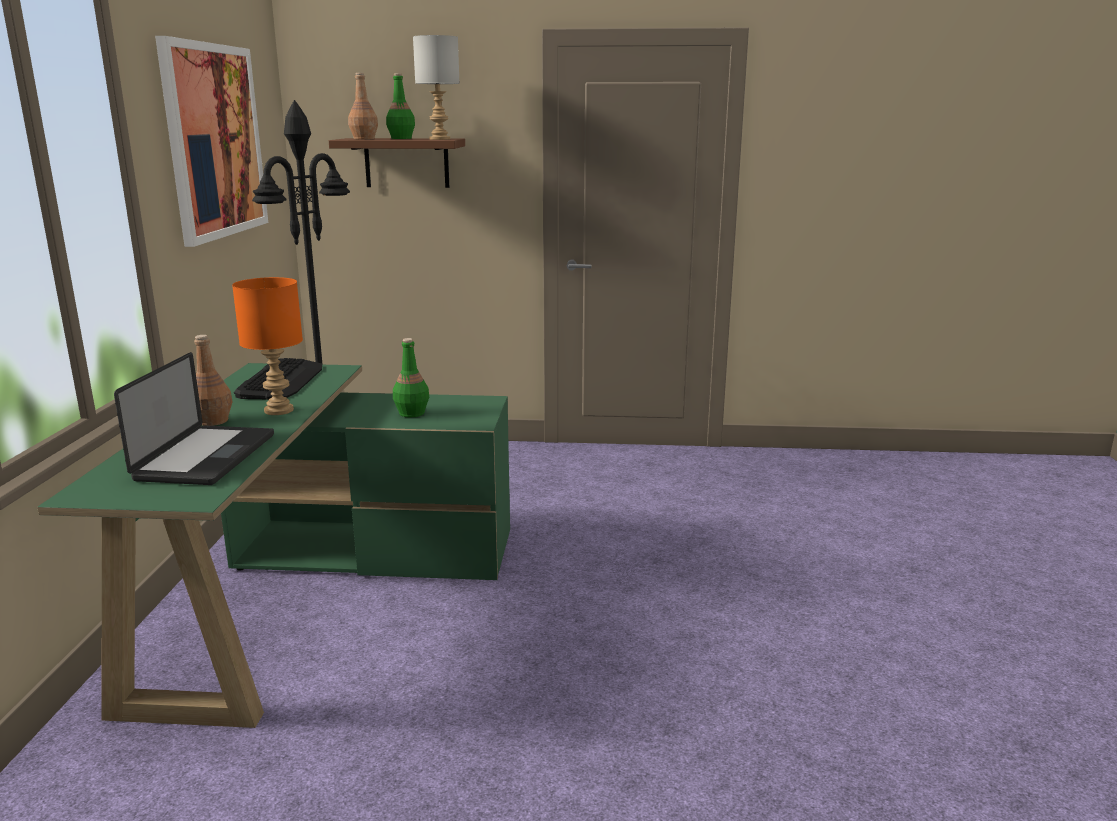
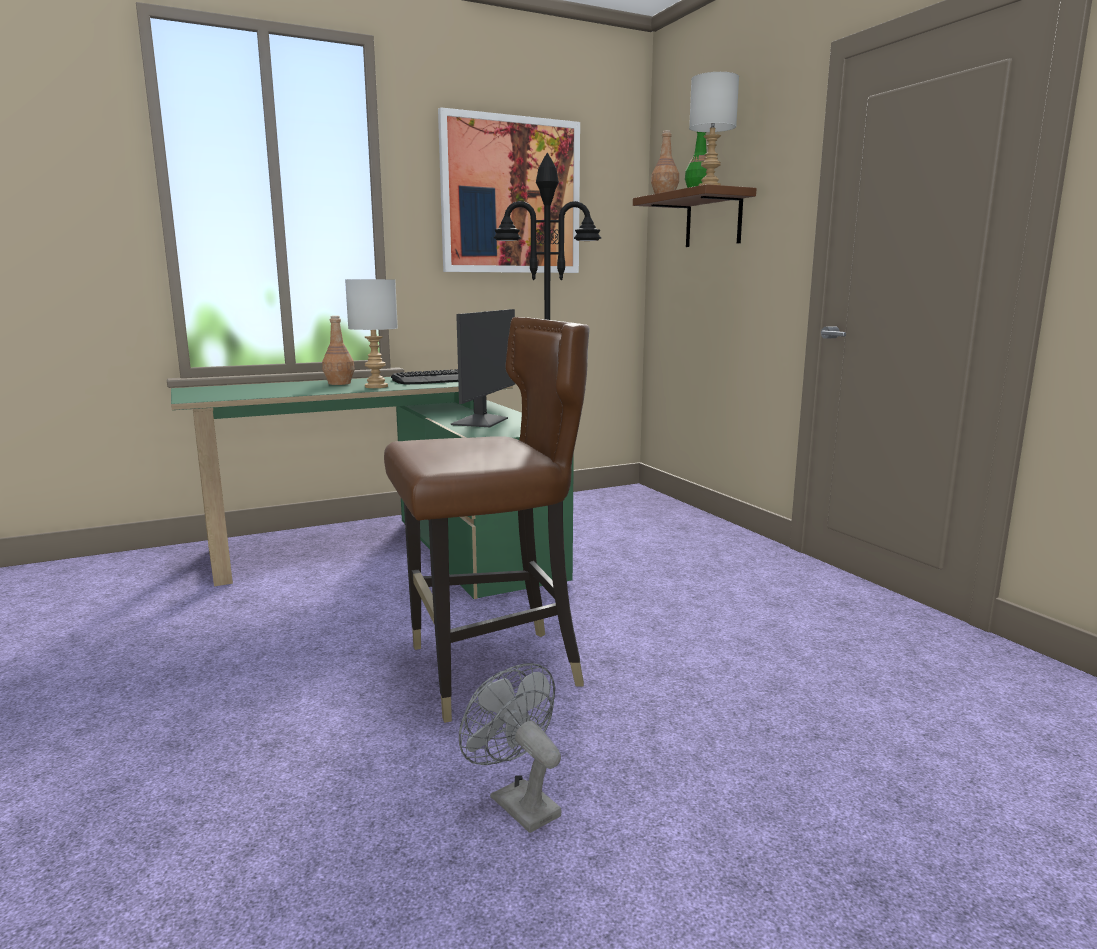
camera: 60 degrees right, 5 degrees down
laptop [114,352,274,485] -> none
orange table lamp [232,277,303,415] -> grey table lamp [345,279,398,388]
green bottle [393,338,429,417] -> monitor [451,309,515,427]
none -> brown chair [384,317,590,723]
none -> grey fan [459,663,562,833]

